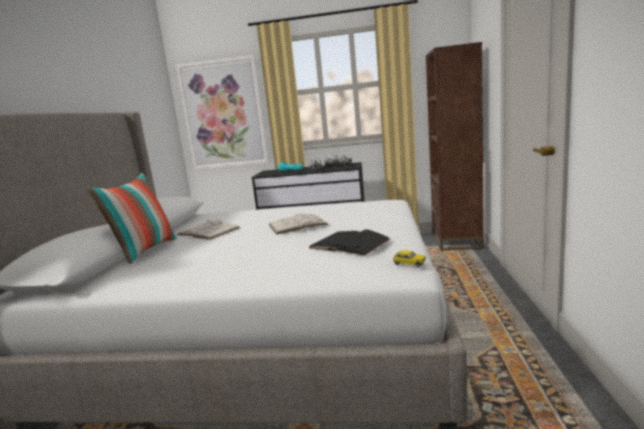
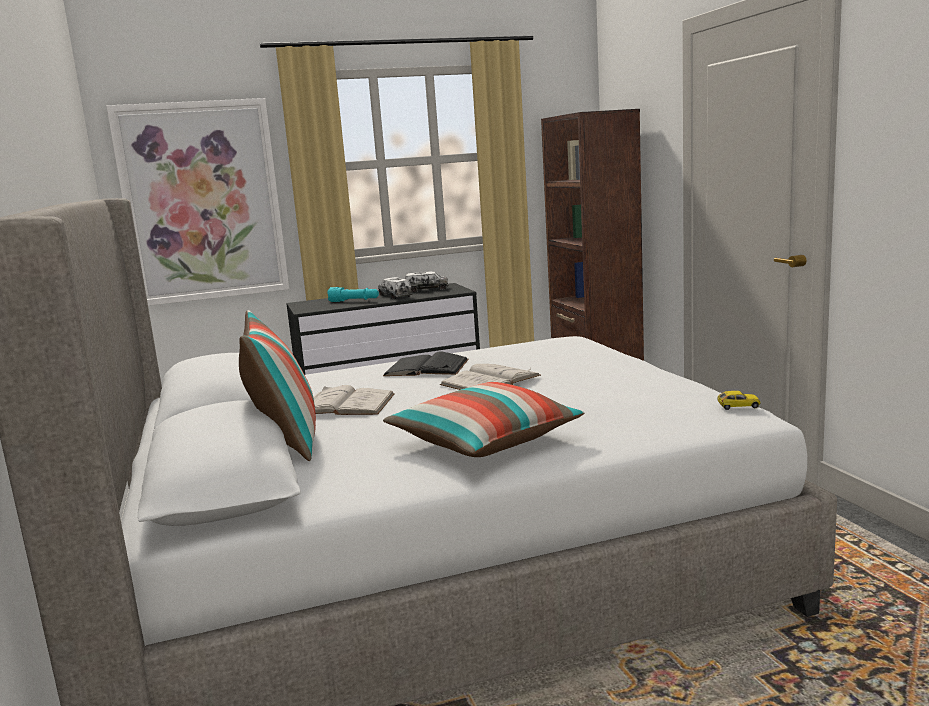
camera: 25 degrees left, 0 degrees up
black book [309,229,390,256] -> black book moved to [383,351,469,376]
none -> pillow [383,382,584,457]

